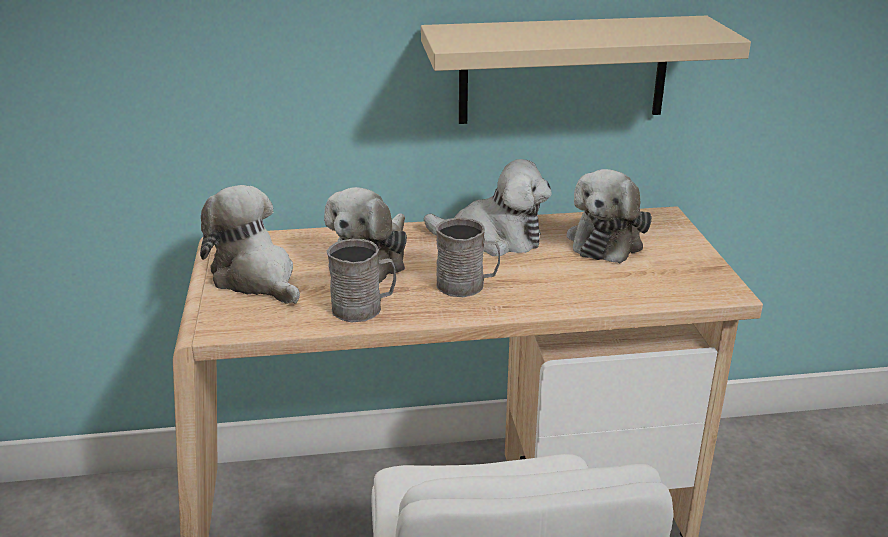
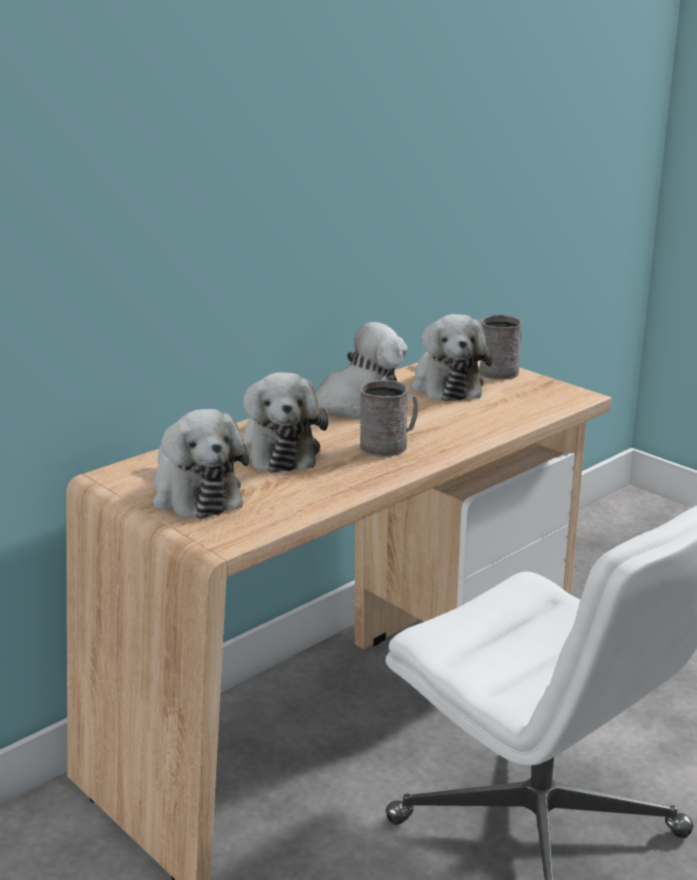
camera: 35 degrees left, 5 degrees down
plush toy [200,185,300,304] -> plush toy turned 135 degrees counterclockwise [153,409,249,519]
grey mug [327,239,396,322] -> grey mug moved to [479,315,522,380]
beige shelf [421,16,751,124] -> none

